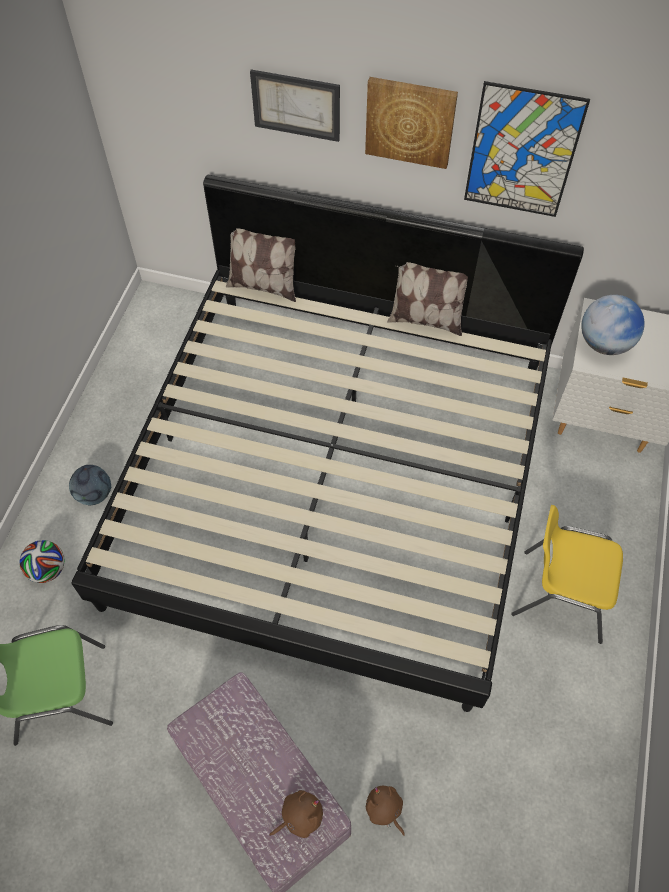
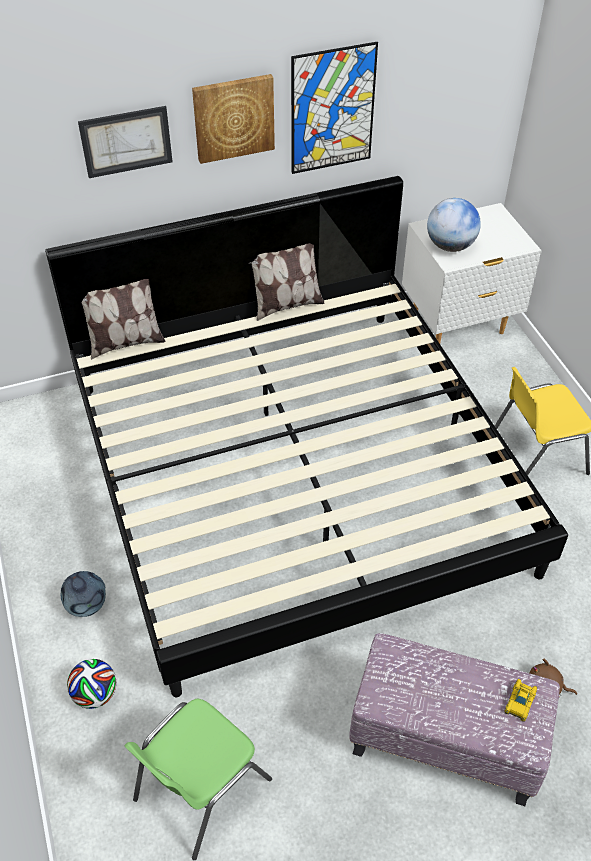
camera: 35 degrees left, 10 degrees down
brown plush toy [269,790,323,838] -> toy car [504,679,537,722]

